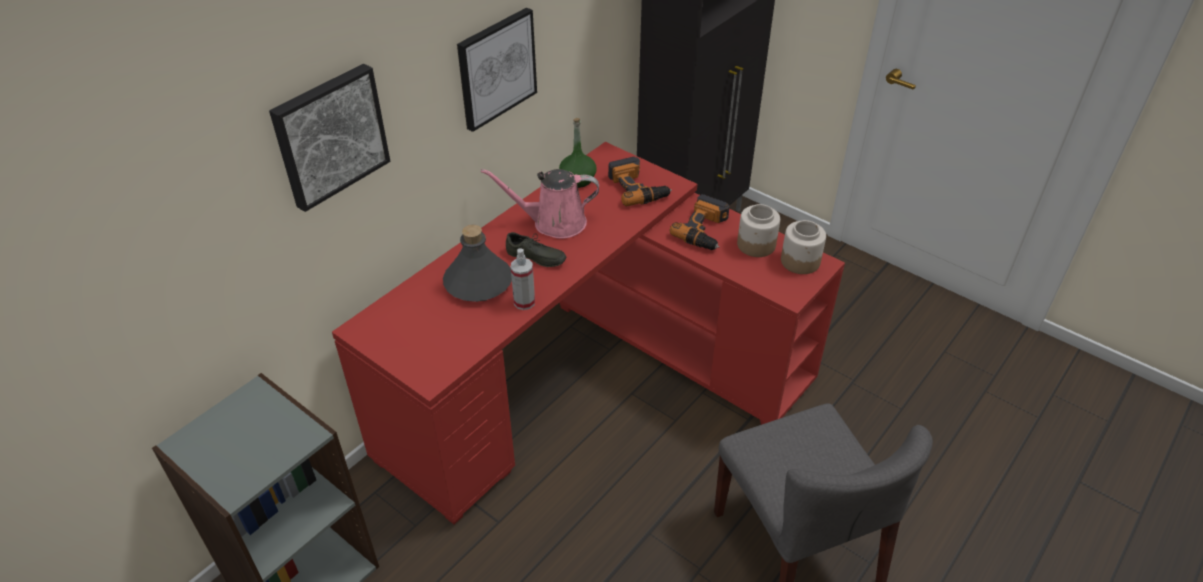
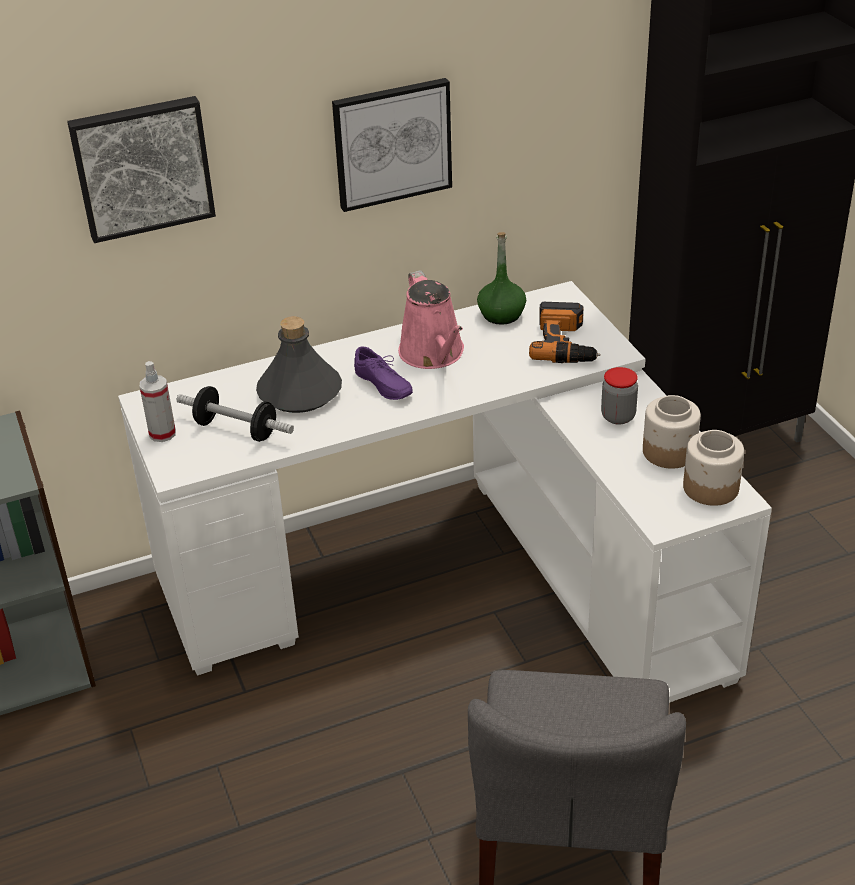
camera: 30 degrees right, 5 degrees down
red desk [332,142,845,525] -> white desk [118,281,772,703]
pink watering can [481,169,599,239] -> pink watering can turned 135 degrees counterclockwise [398,270,464,369]
grey shoe [506,232,567,267] -> purple shoe [354,347,413,400]
spray bottle [511,249,535,310] -> spray bottle moved to [139,361,176,442]
power drill [670,194,730,250] -> jar [601,367,638,425]
none -> dumbbell [176,386,294,442]

